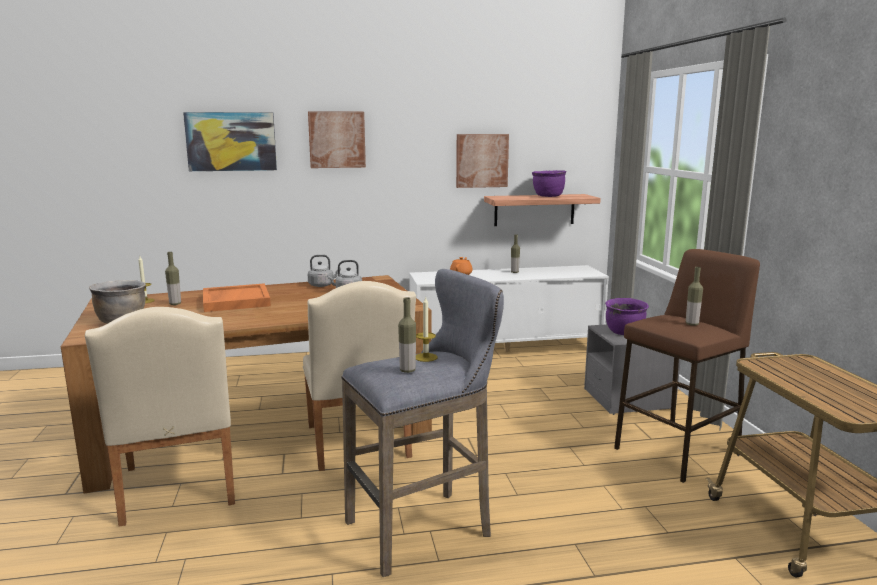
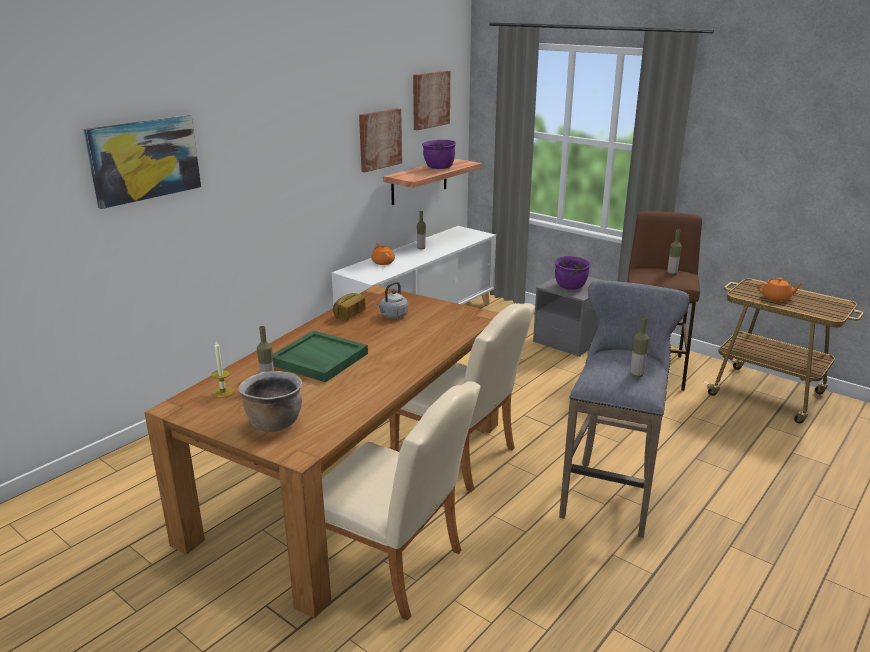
camera: 40 degrees left, 10 degrees up
orange tray [203,283,271,312] -> green tray [273,331,368,382]
picture [308,111,366,168] -> picture moved to [413,71,450,130]
grey kettle [308,255,341,287] -> bread [333,293,366,320]
candle [416,296,438,362] -> none
none -> orange teapot [757,277,804,302]

